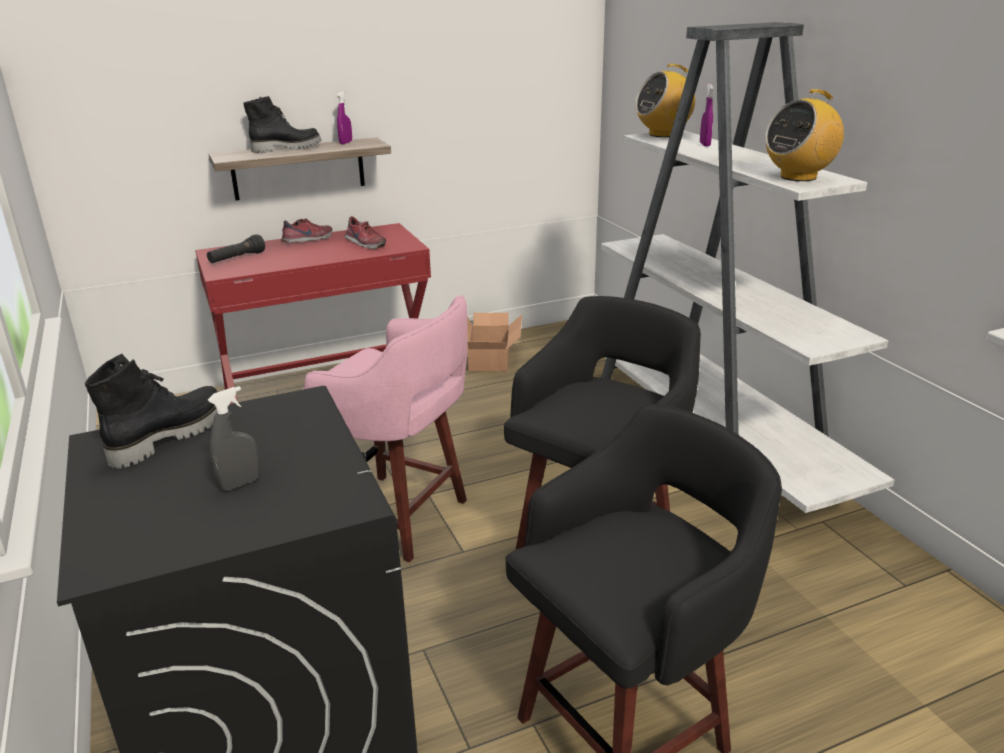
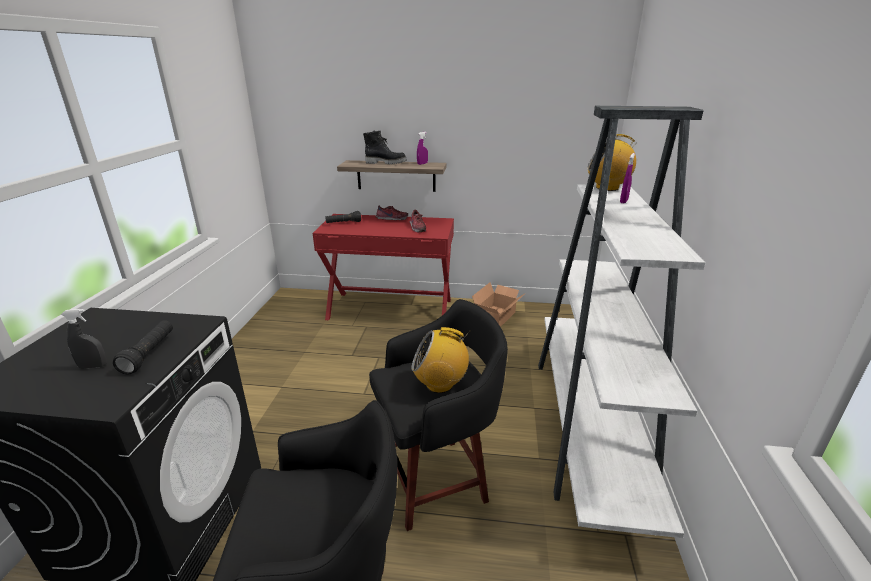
camera: 30 degrees right, 0 degrees up
black boot [85,354,218,469] -> none
pink stool [302,295,467,562] -> none
radio [765,89,844,181] -> radio moved to [411,327,471,393]
none -> black flashlight [113,320,173,375]

